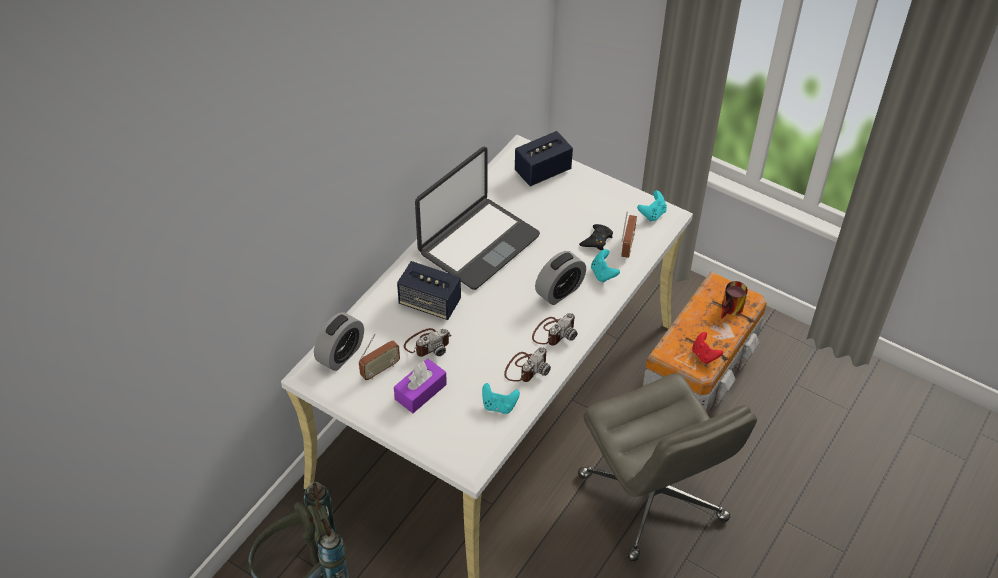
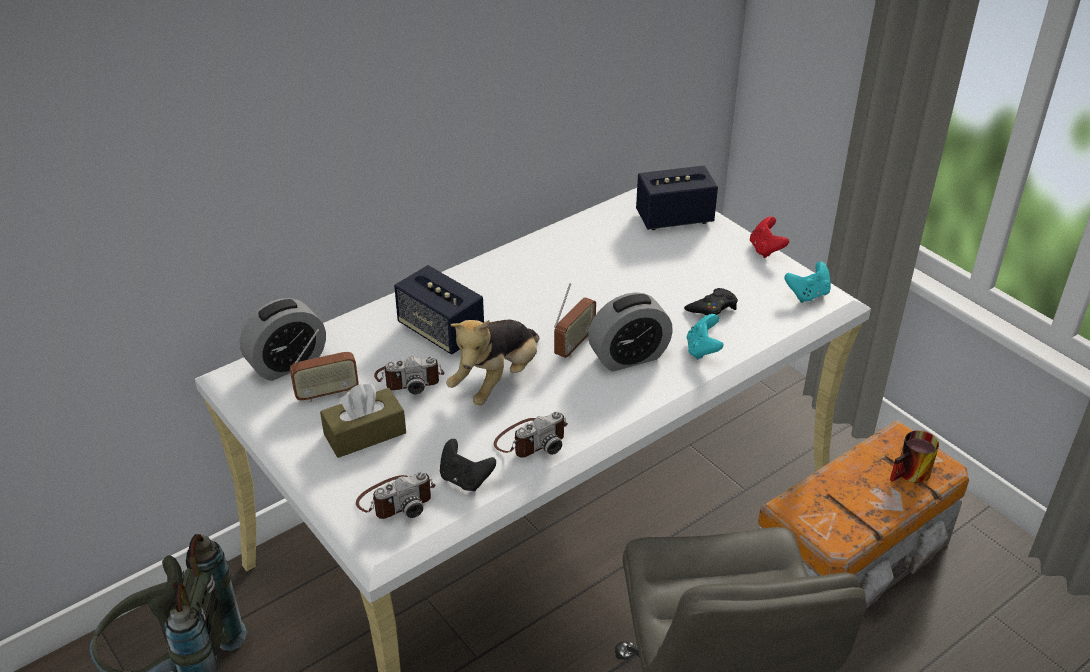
camera: 20 degrees right, 10 degrees down
purple tissue box [394,358,447,413] -> brown tissue box [320,384,406,458]
laptop [415,147,540,290] -> none
turquoise game controller [482,383,520,414] -> black game controller [440,439,496,491]
camera [532,313,578,346] -> camera moved to [356,472,436,519]
radio [621,212,637,258] -> radio moved to [554,283,596,358]
red game controller [692,332,723,364] -> red game controller moved to [750,217,789,258]
none -> plush toy [446,319,539,405]

